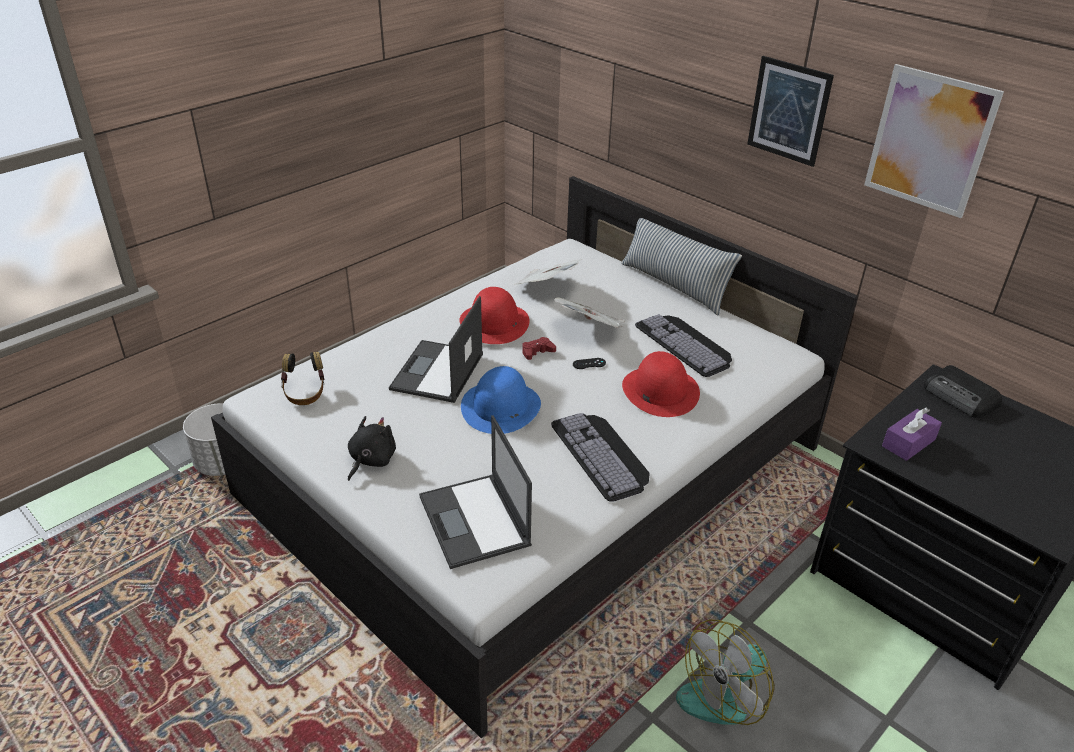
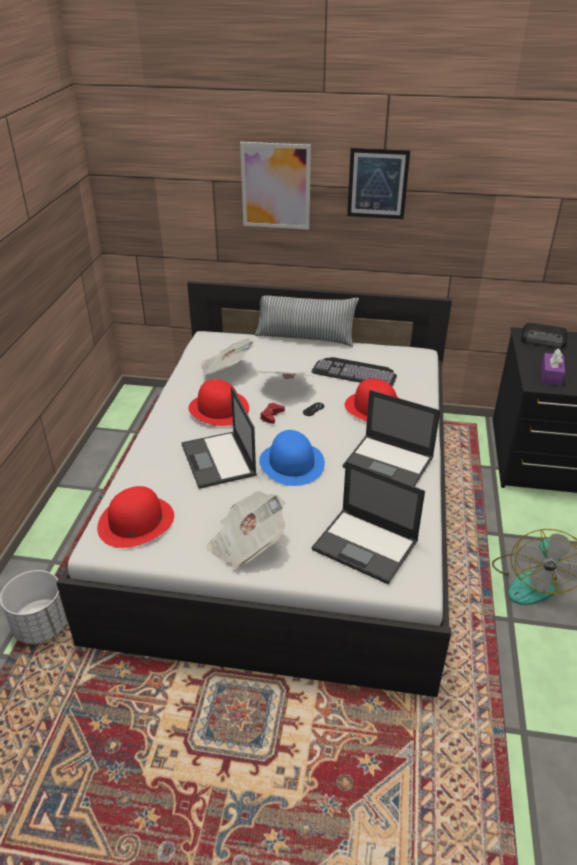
camera: 35 degrees left, 0 degrees up
headphones [281,352,324,405] -> red hat [97,486,174,548]
black plush toy [348,416,396,481] -> newspaper [207,491,285,568]
keyboard [551,413,650,502] -> laptop [343,390,440,487]
picture [864,64,1004,218] -> picture moved to [240,142,311,230]

